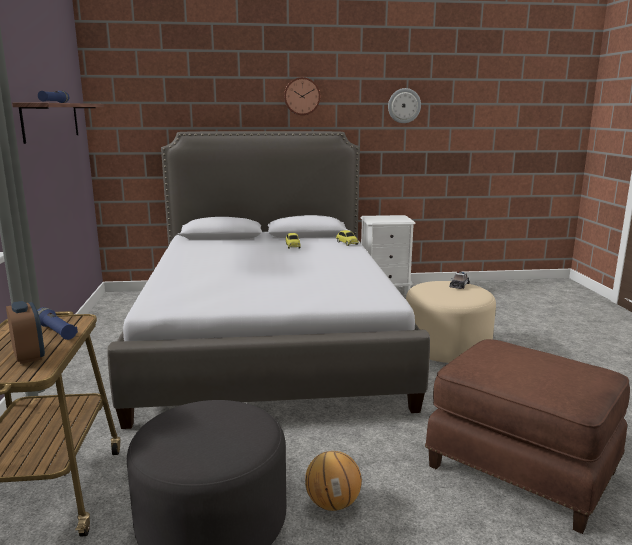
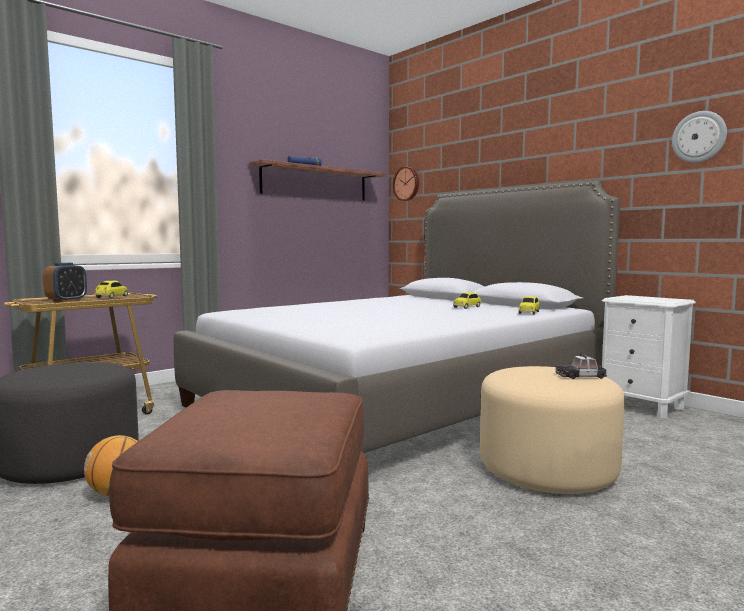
camera: 55 degrees right, 10 degrees down
blue flashlight [37,307,78,340] -> toy car [94,281,128,299]
wall clock [284,77,320,115] -> wall clock moved to [393,167,419,201]

